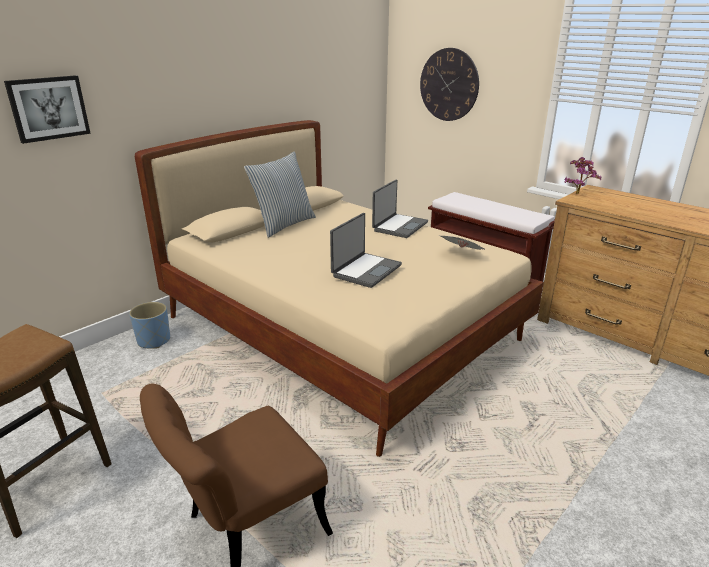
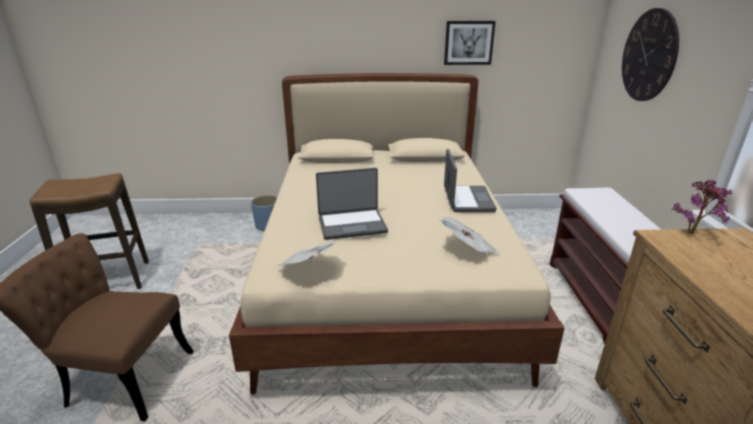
camera: 45 degrees right, 0 degrees up
picture [4,75,91,144] -> picture moved to [444,21,496,65]
pillow [244,151,316,238] -> none
laptop [372,180,428,238] -> laptop turned 75 degrees counterclockwise [444,149,497,212]
none -> newspaper [277,239,340,266]

